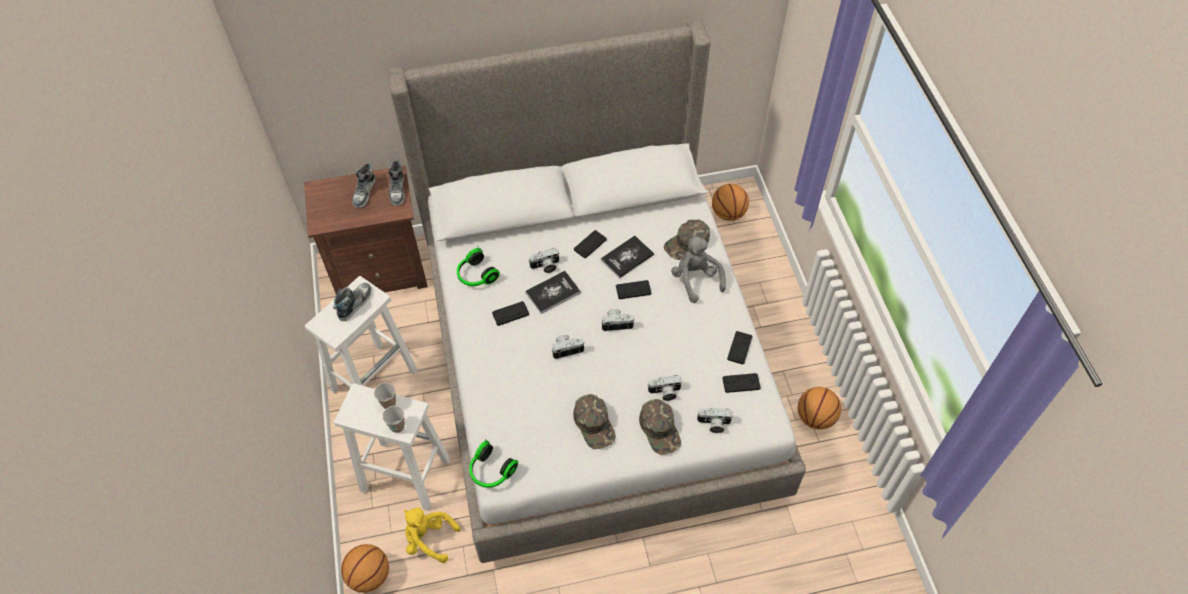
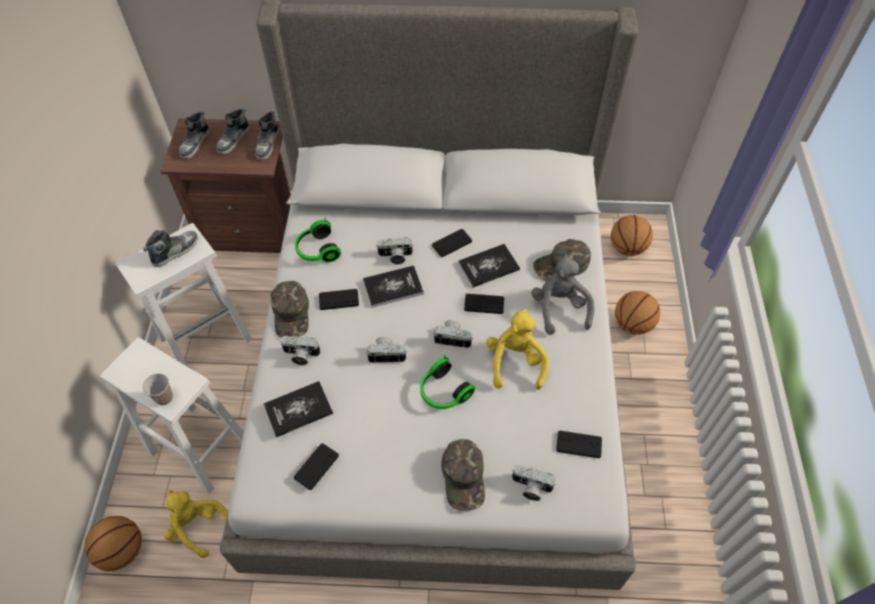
camera: 15 degrees right, 0 degrees up
cup [374,383,396,409] -> none
headphones [469,439,518,488] -> headphones moved to [420,355,475,409]
green cap [573,394,616,449] -> green cap moved to [271,281,309,338]
camera [647,375,682,401] -> camera moved to [280,336,320,365]
black game controller [727,331,753,365] -> black game controller moved to [294,443,339,490]
basketball [798,387,841,430] -> basketball moved to [615,291,660,335]
none -> shoe [179,112,210,159]
none -> book [263,381,333,437]
none -> yellow plush toy [486,309,549,390]

